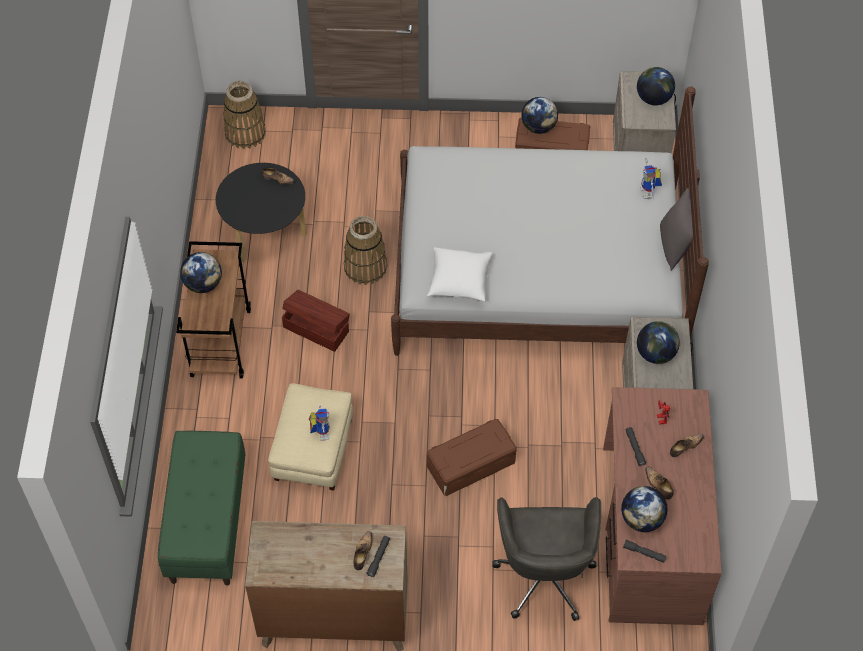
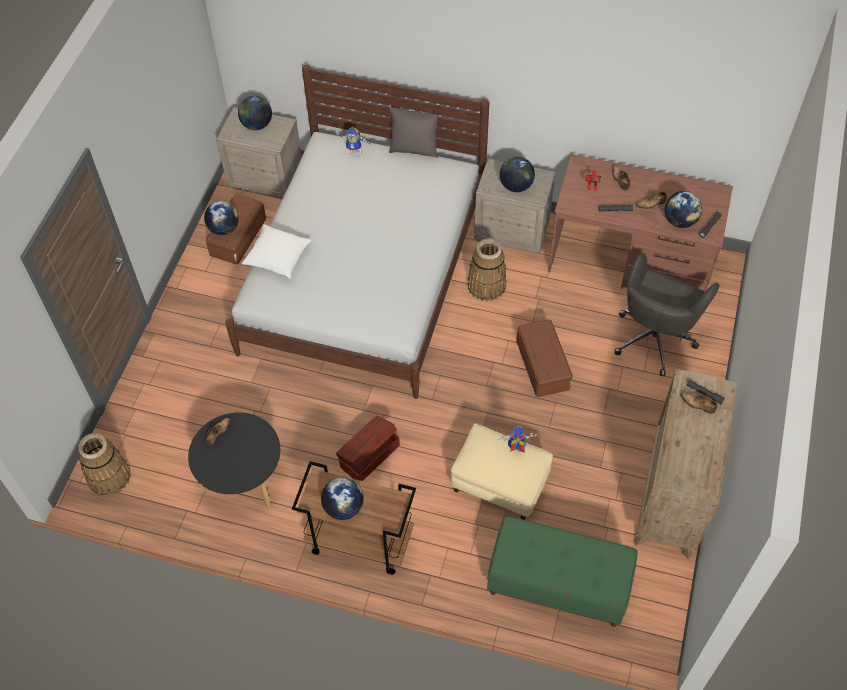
camera: 75 degrees left, 0 degrees up
basket [344,216,387,285] -> basket moved to [467,238,507,301]
white pillow [427,247,493,302] -> white pillow moved to [241,224,312,279]
grey office chair [492,497,601,621] -> grey office chair turned 105 degrees clockwise [614,253,720,376]

